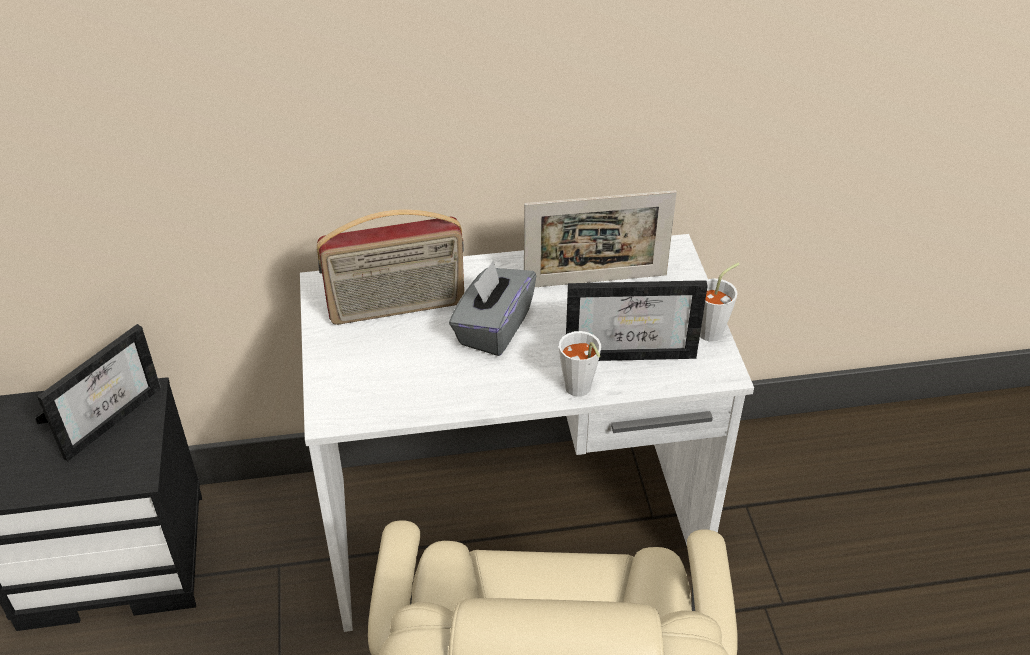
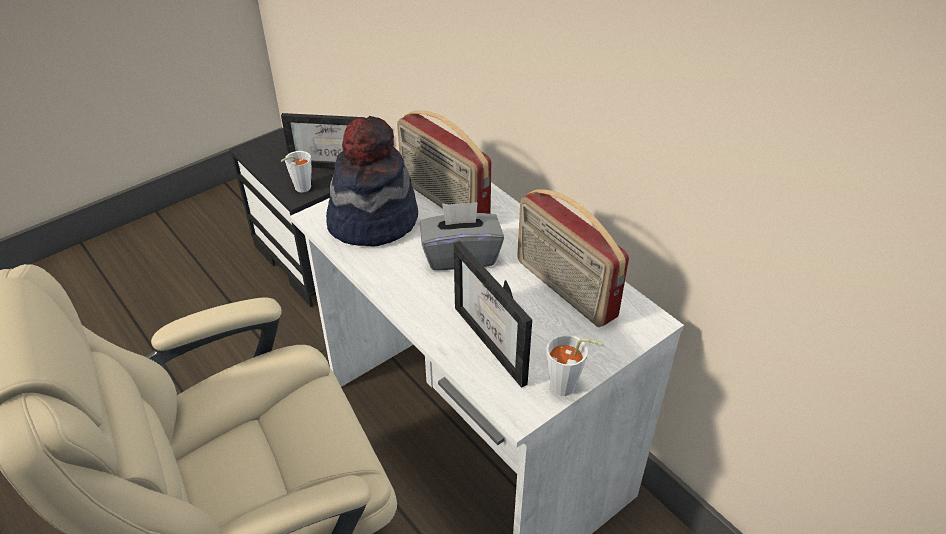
camera: 60 degrees right, 0 degrees up
picture frame [524,190,677,287] -> radio [517,189,629,327]
white cup [559,331,601,397] -> white cup moved to [281,151,311,192]
none -> hat [326,116,418,246]

